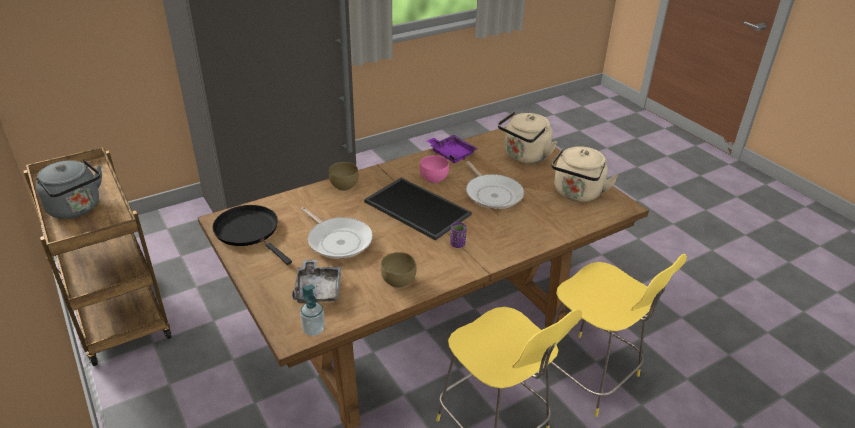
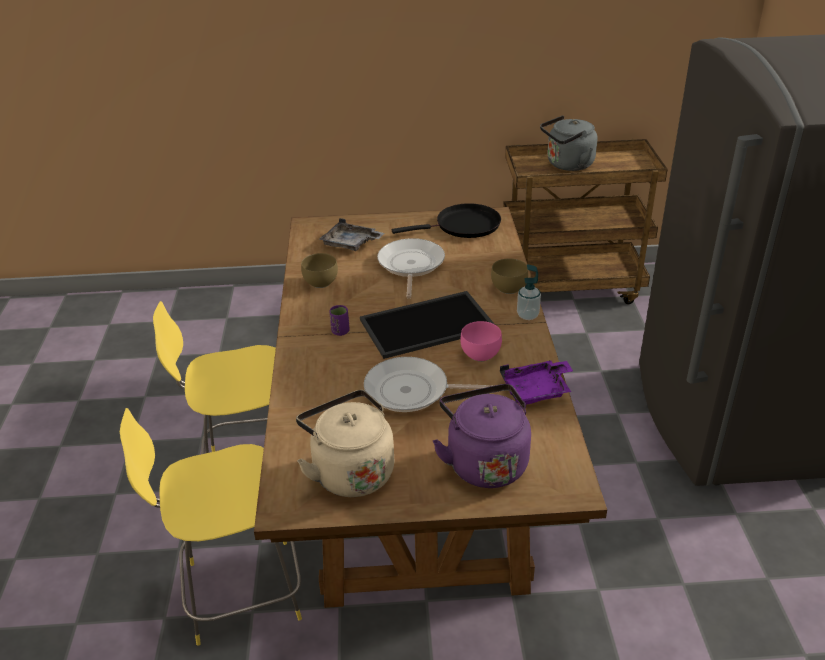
camera: 120 degrees right, 0 degrees up
soap dispenser [300,284,325,336] -> soap dispenser moved to [517,264,541,320]
frying pan [301,207,373,259] -> frying pan turned 105 degrees clockwise [377,238,445,298]
beige kettle [498,111,557,164] -> purple kettle [433,384,531,488]

